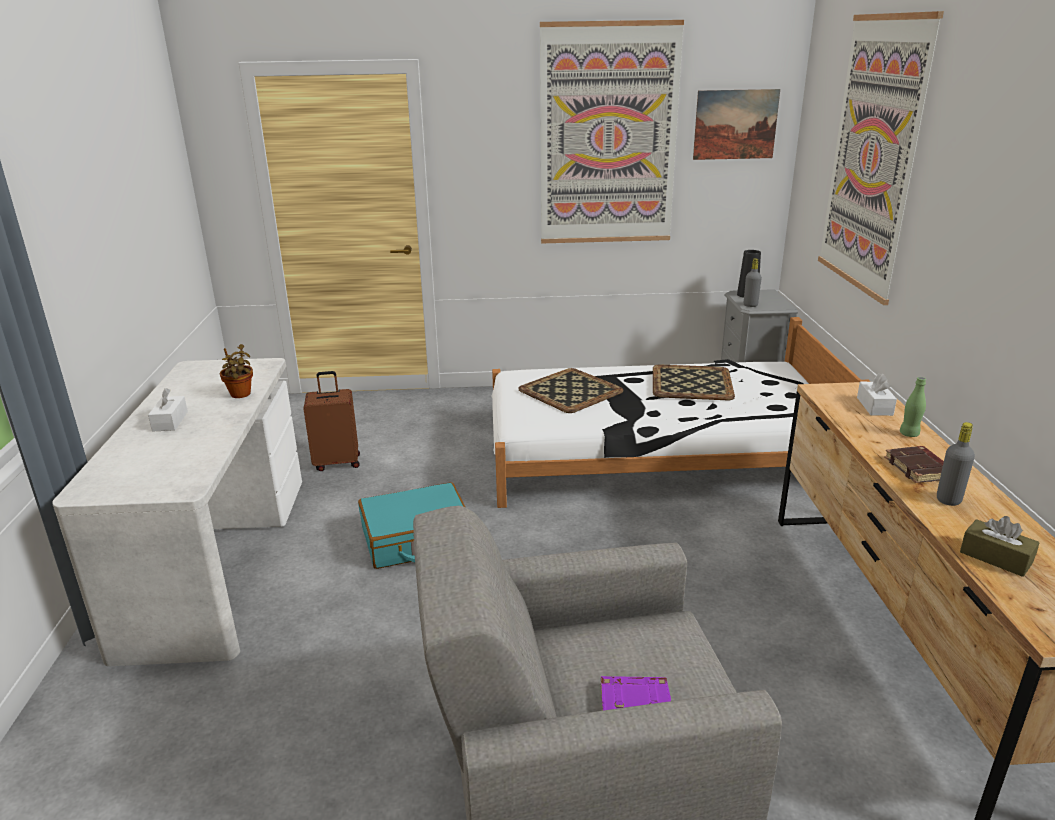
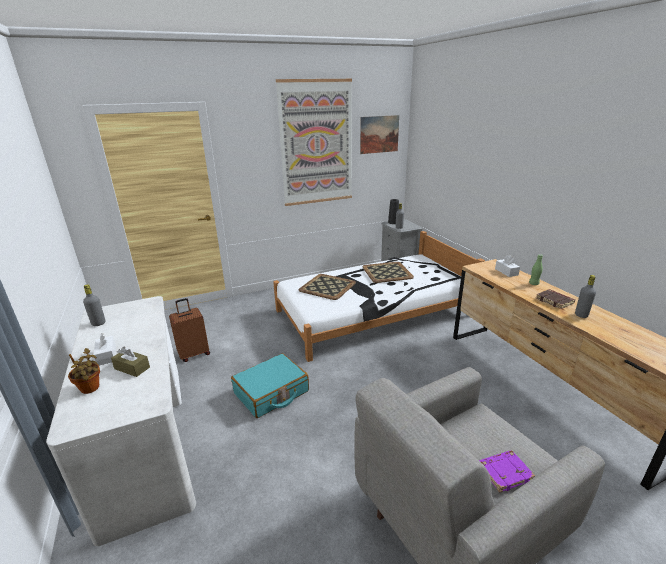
camera: 20 degrees left, 0 degrees up
potted plant [220,344,253,398] -> potted plant moved to [68,348,100,394]
picture [818,11,944,305] -> none
brown tissue box [960,516,1040,577] -> brown tissue box moved to [111,346,150,377]
none -> grey bottle [83,284,106,326]

